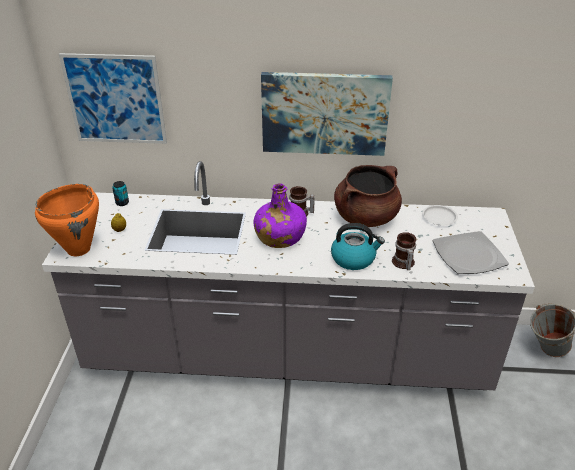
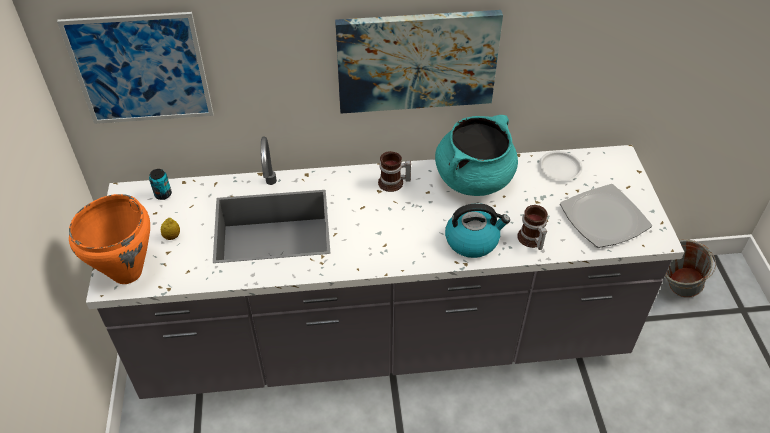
camera: 10 degrees left, 10 degrees up
purple bottle [253,183,307,248] -> none
brown cooking pot [334,165,402,227] -> turquoise cooking pot [435,115,518,196]

